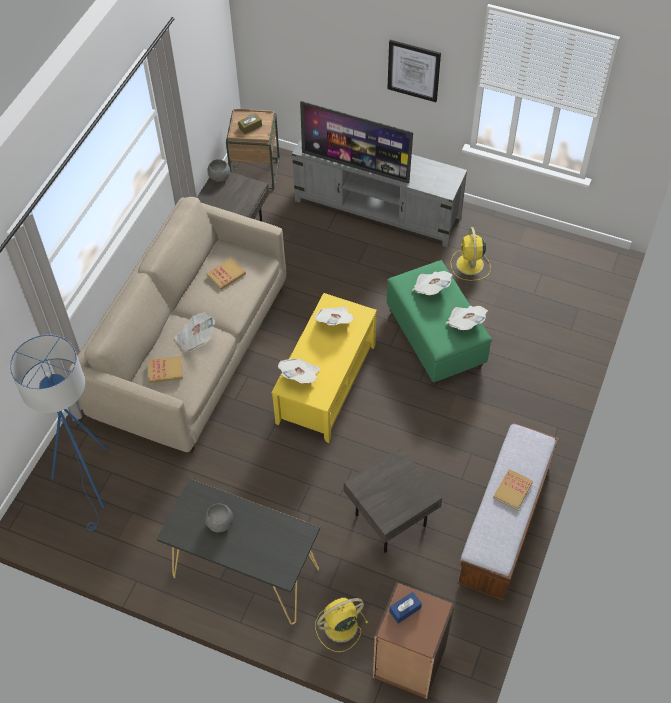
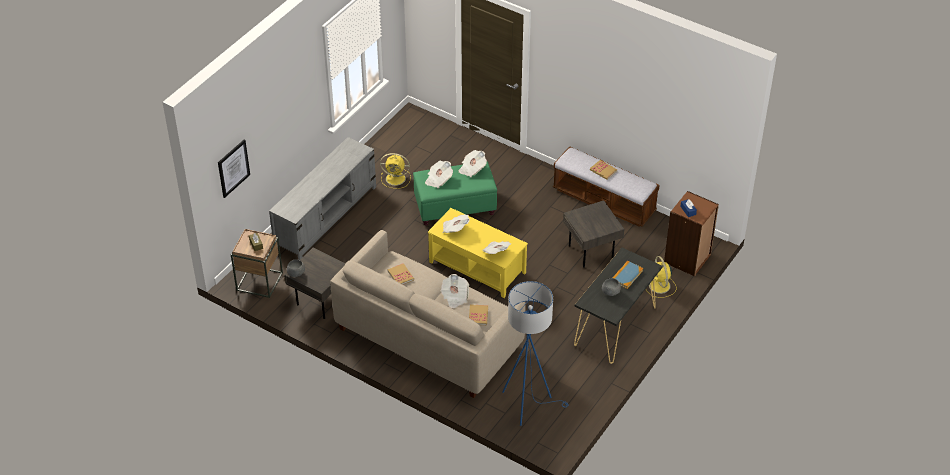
camera: 80 degrees left, 10 degrees down
television [300,101,413,184] -> none
picture [387,40,441,102] -> picture moved to [218,140,250,198]
none -> book [613,261,643,289]

